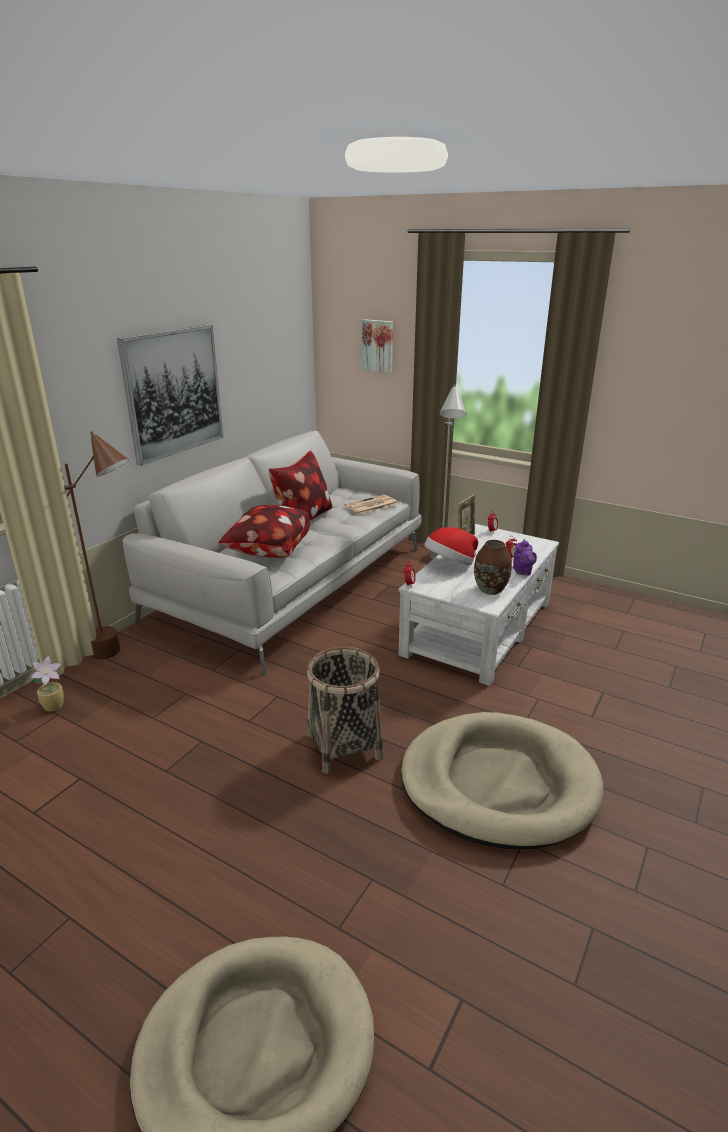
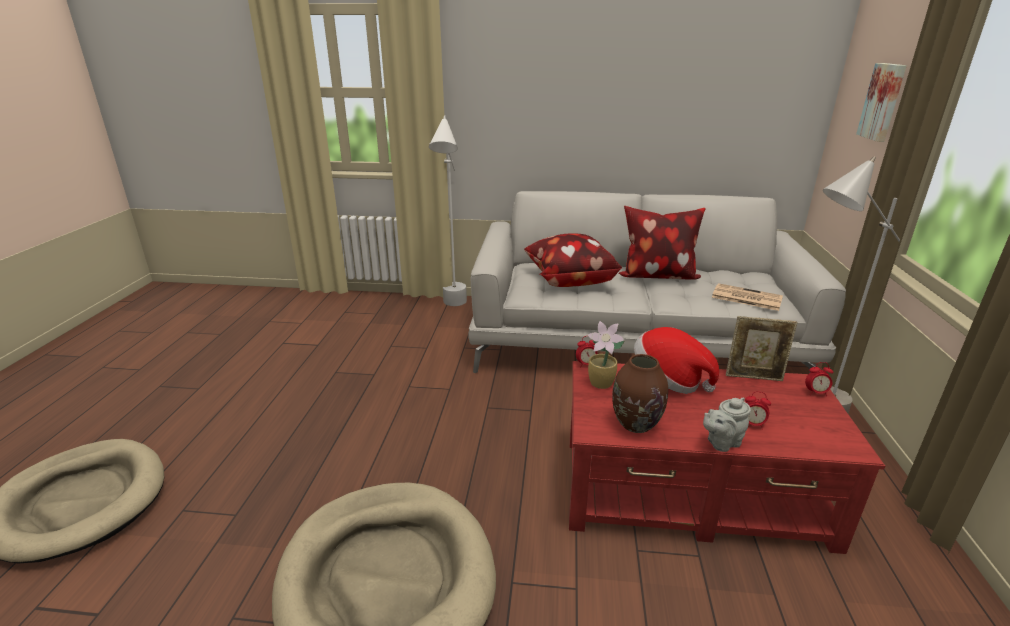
camera: 65 degrees right, 0 degrees up
potted plant [30,656,64,712] -> potted plant moved to [588,321,625,389]
brown floor lamp [64,431,129,659] -> white floor lamp [429,116,467,306]
picture [117,325,223,466] -> none
basket [307,647,383,774] -> none
white coffee table [398,524,559,686] -> red coffee table [569,361,885,554]
purple teapot [513,539,537,576] -> grey teapot [703,397,751,452]

